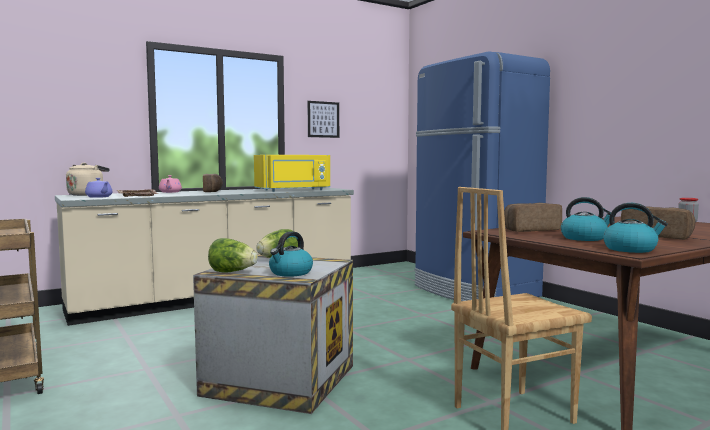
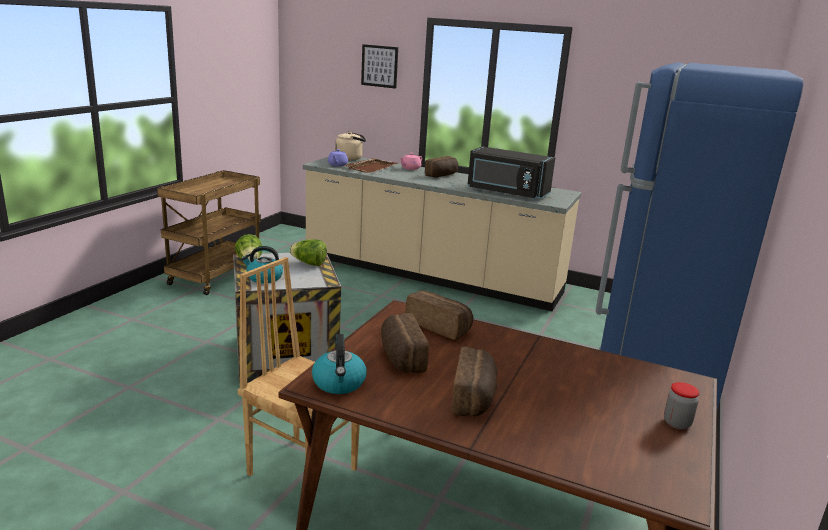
camera: 55 degrees right, 15 degrees up
yellow microwave [254,155,330,192] -> black microwave [467,146,555,200]
picture [308,101,339,138] -> picture moved to [361,44,398,89]
kettle [561,197,616,241] -> bread [381,313,429,373]

